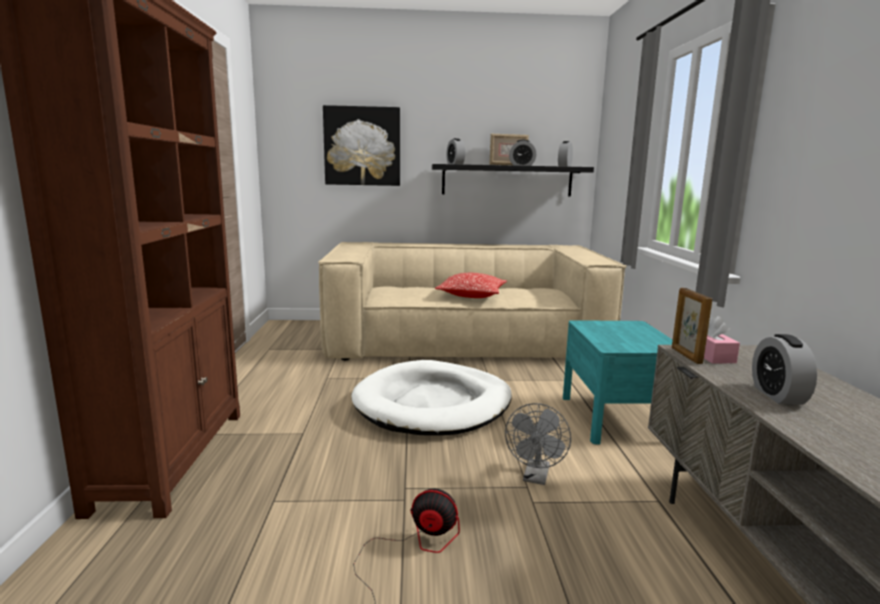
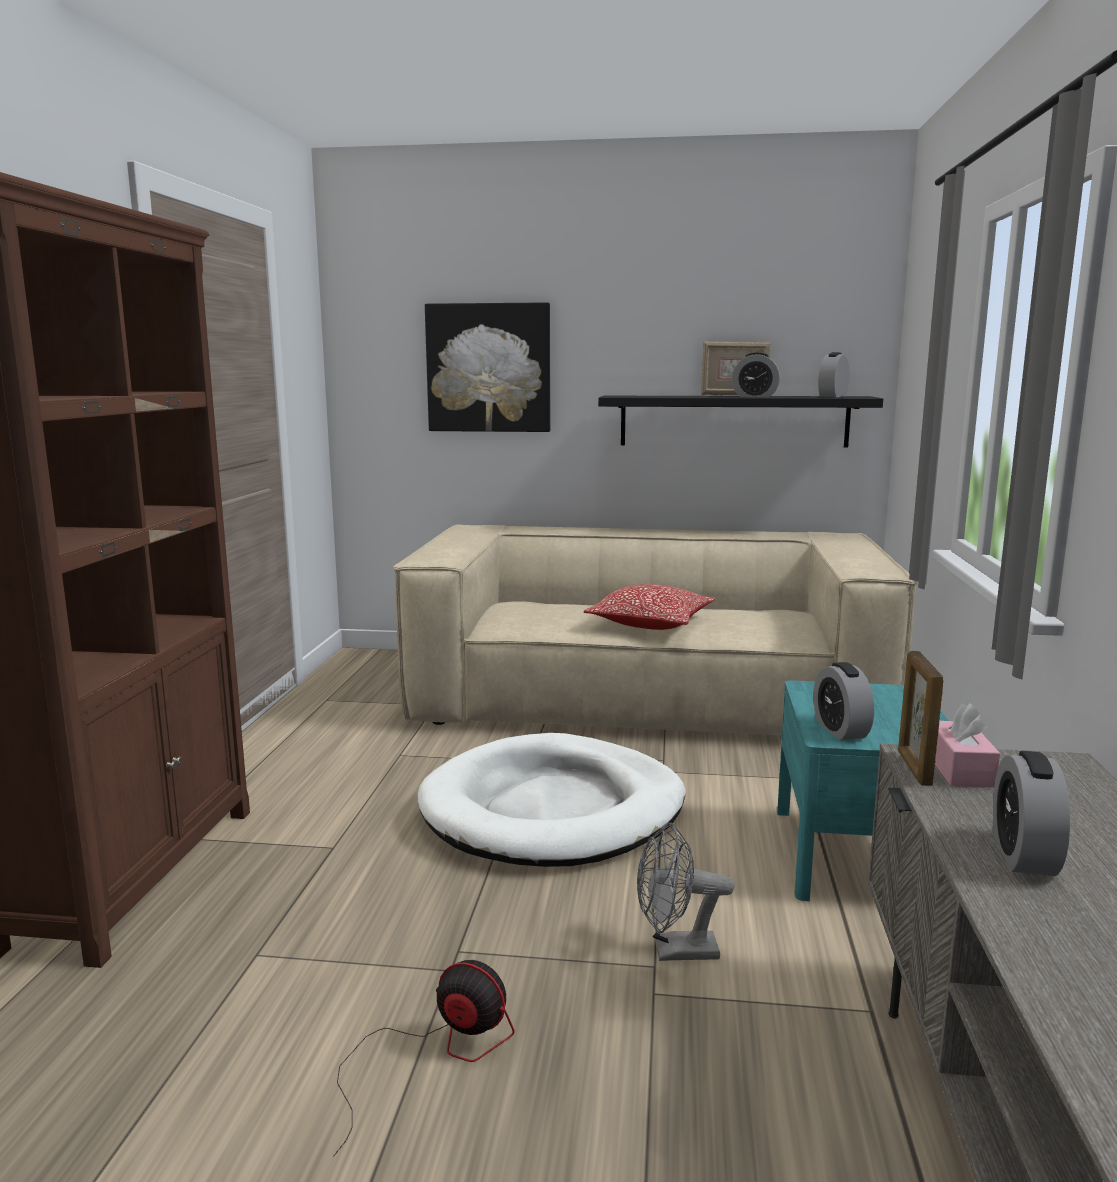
camera: 10 degrees right, 0 degrees up
alarm clock [446,138,465,164] -> alarm clock moved to [813,662,874,740]
grey fan [505,403,571,485] -> grey fan turned 60 degrees clockwise [637,823,734,961]

